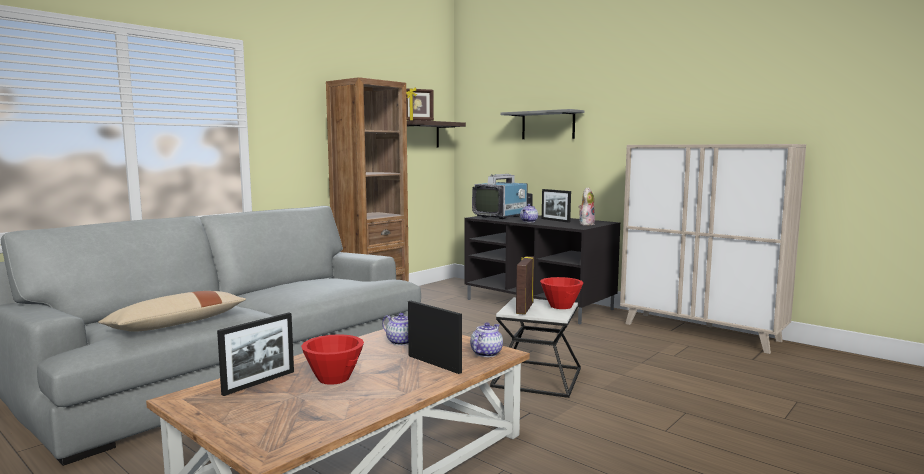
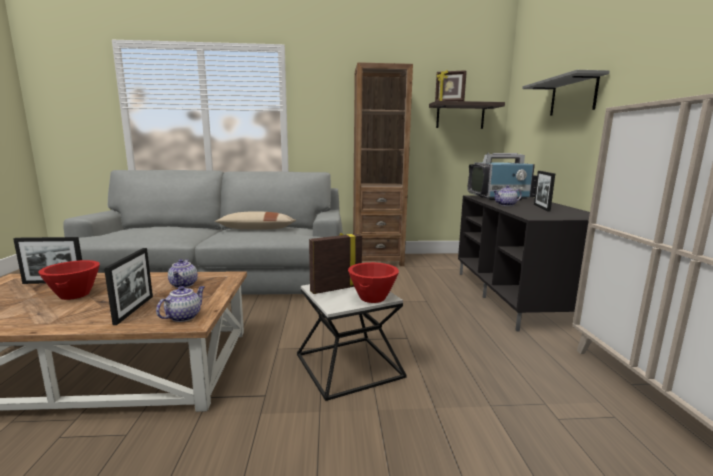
camera: 45 degrees right, 5 degrees up
beige pillow [98,291,246,332] -> beige pillow moved to [215,212,296,230]
teapot [470,322,503,357] -> teapot turned 45 degrees counterclockwise [156,286,205,322]
plush toy [579,188,595,225] -> none

